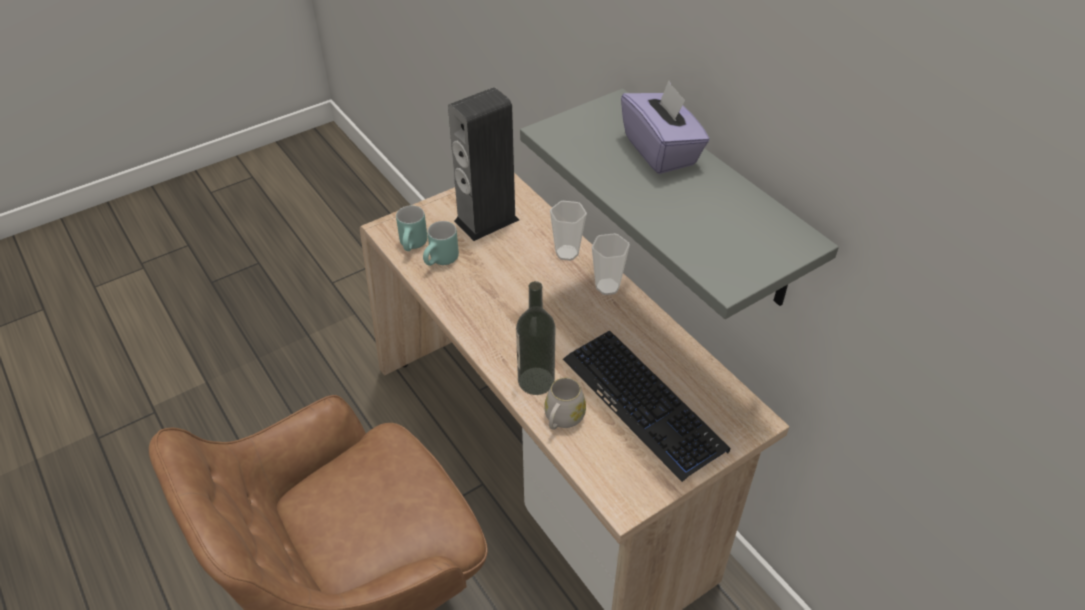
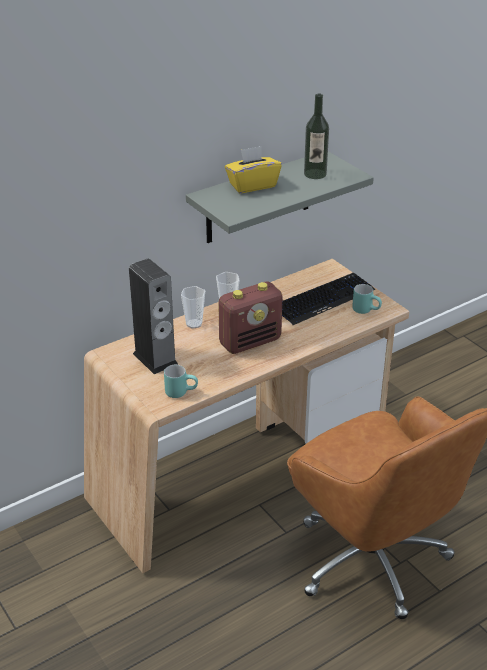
camera: 90 degrees left, 10 degrees down
turquoise mug [423,221,459,266] -> turquoise mug moved to [352,284,382,314]
bottle [516,281,555,395] -> bottle moved to [304,94,329,179]
white mug [544,378,586,430] -> none
purple tissue box [621,81,710,174] -> yellow tissue box [225,146,282,193]
none -> radio [218,281,283,354]

